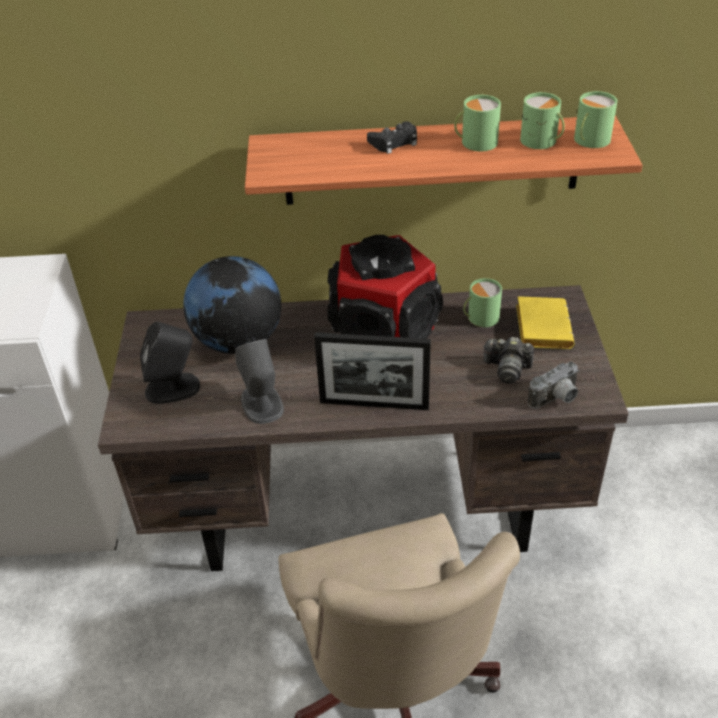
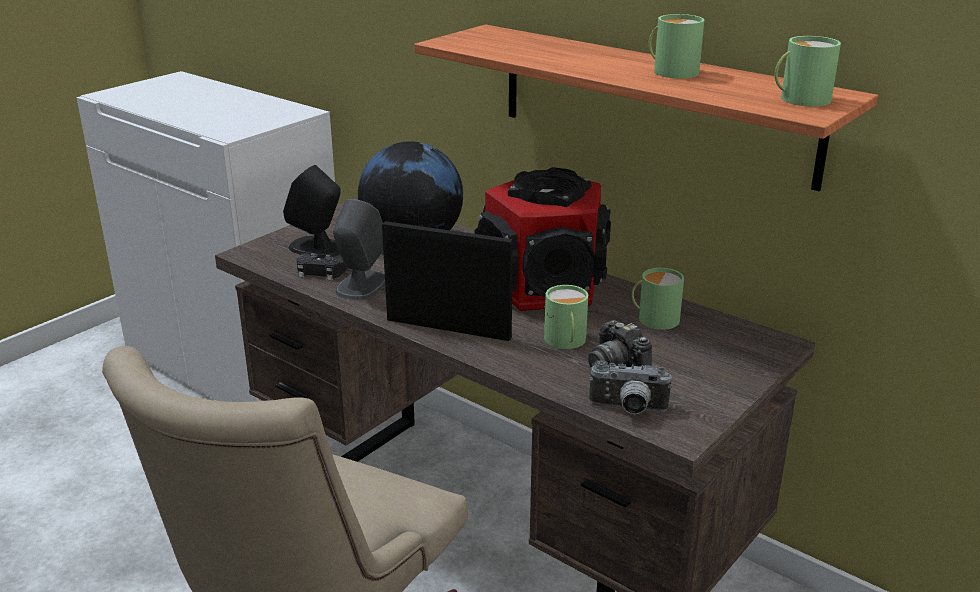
camera: 40 degrees right, 15 degrees down
picture frame [314,332,431,410] -> picture frame turned 150 degrees clockwise [382,221,513,341]
black game controller [367,121,417,154] -> black game controller moved to [296,253,347,280]
yellow book [516,296,575,349] -> none
green mug [520,92,565,149] -> green mug moved to [544,285,588,349]

